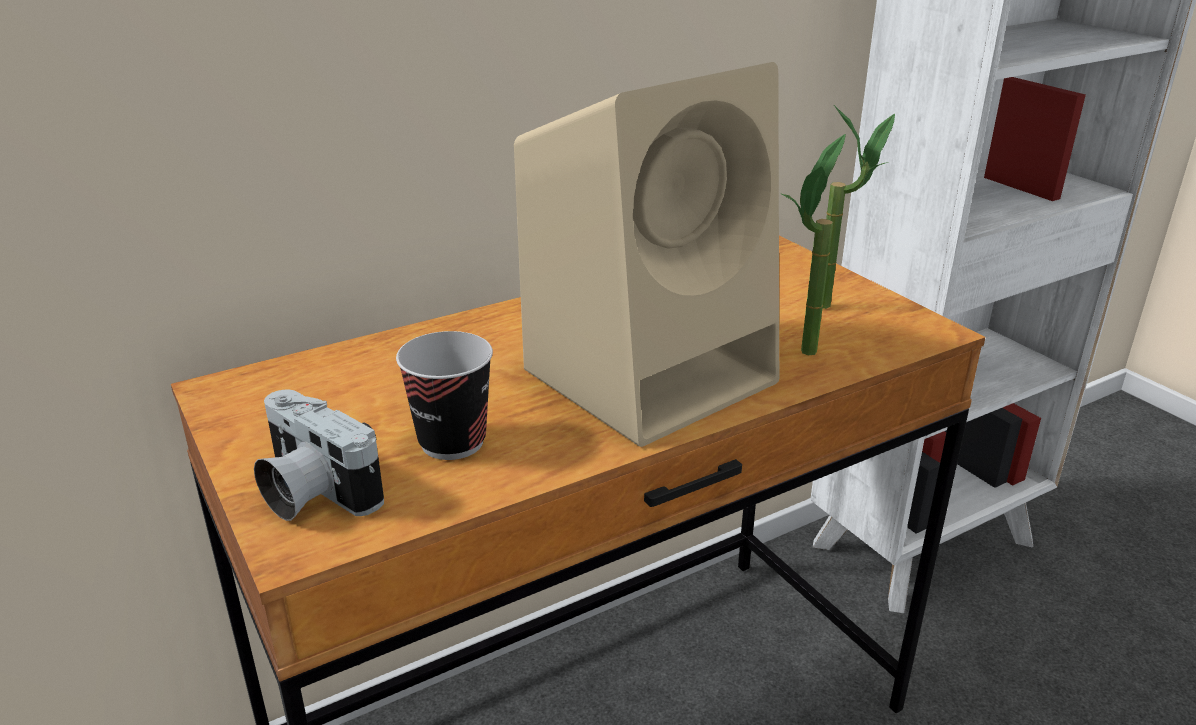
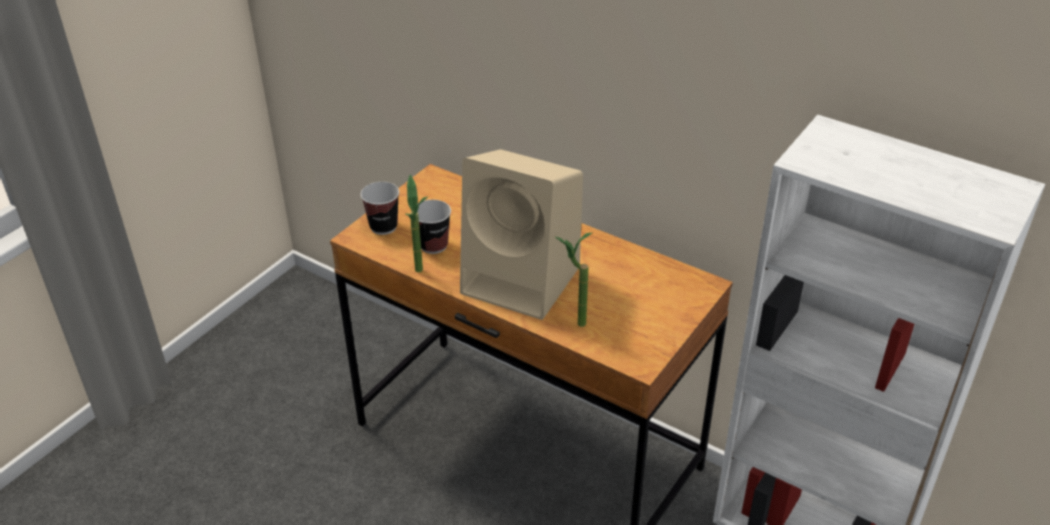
camera: 65 degrees right, 10 degrees up
camera [254,389,384,521] -> cup [361,182,399,235]
potted plant [823,105,895,309] -> potted plant moved to [405,175,429,273]

